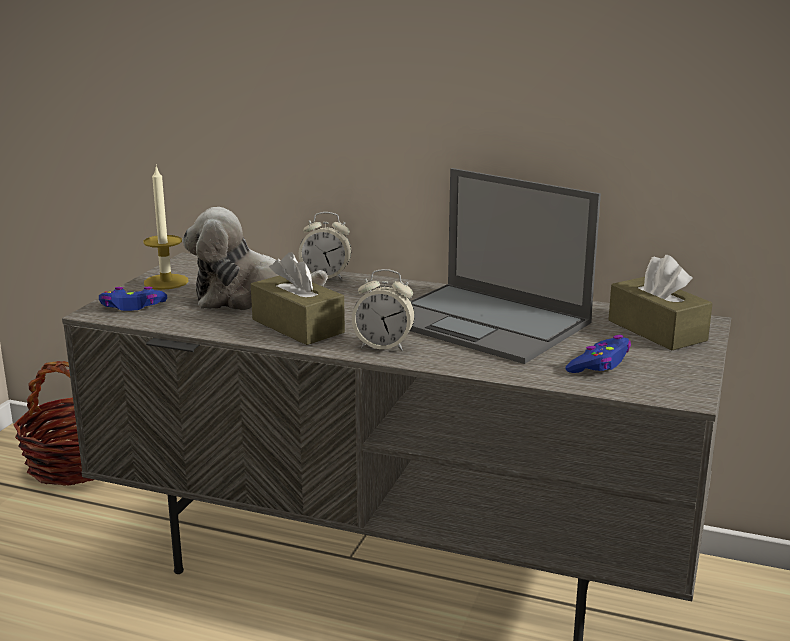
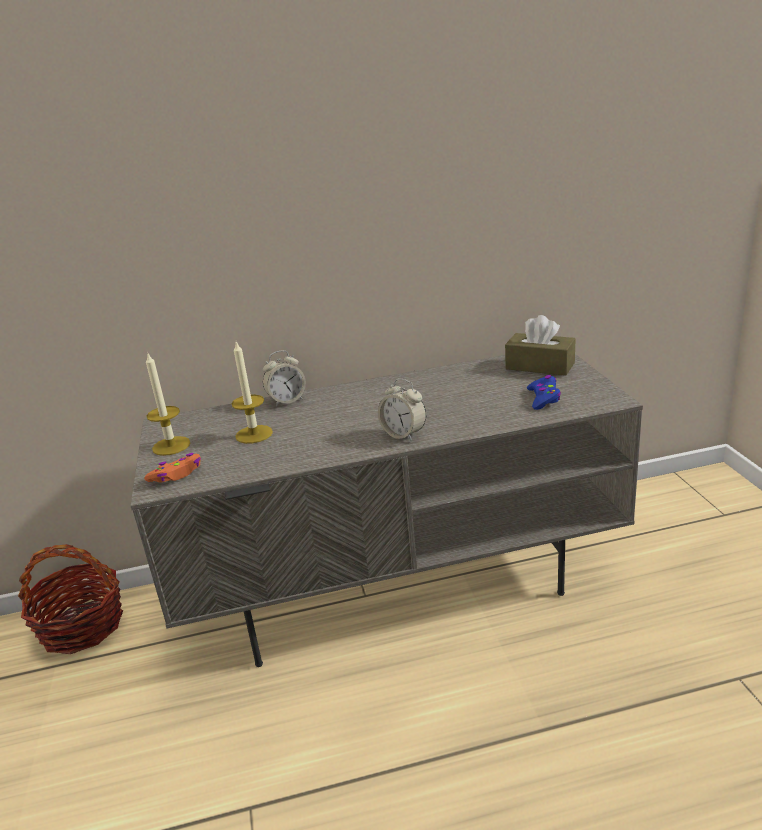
camera: 30 degrees left, 5 degrees up
blue game controller [99,287,167,311] -> orange game controller [144,453,201,482]
plush toy [182,207,327,310] -> candle [232,342,273,444]
brown tissue box [251,252,345,345] -> none
alarm clock [352,269,415,351] -> alarm clock turned 60 degrees clockwise [378,379,426,441]
laptop [410,168,601,364] -> none

